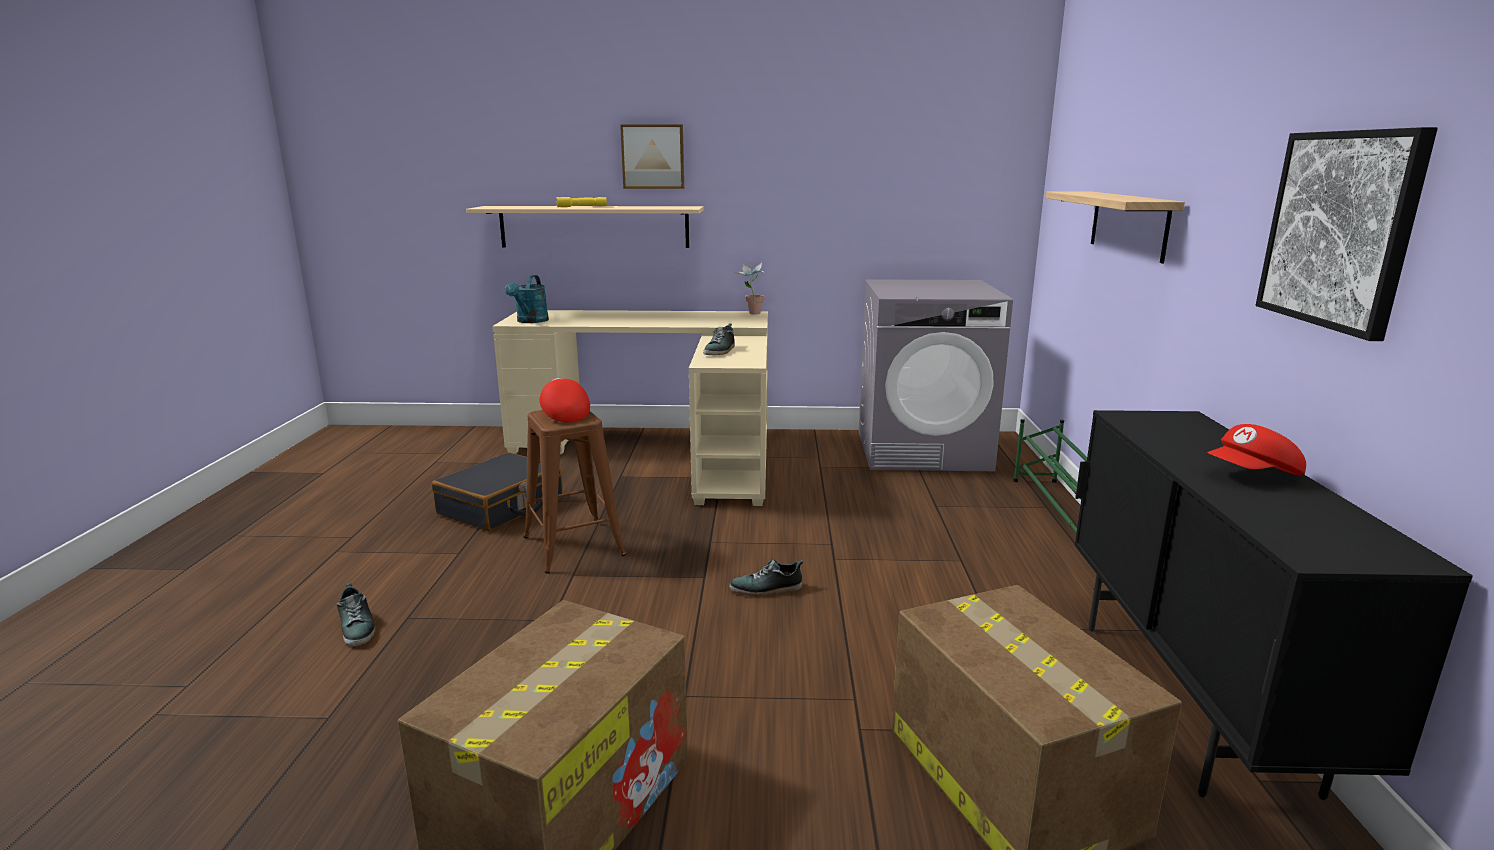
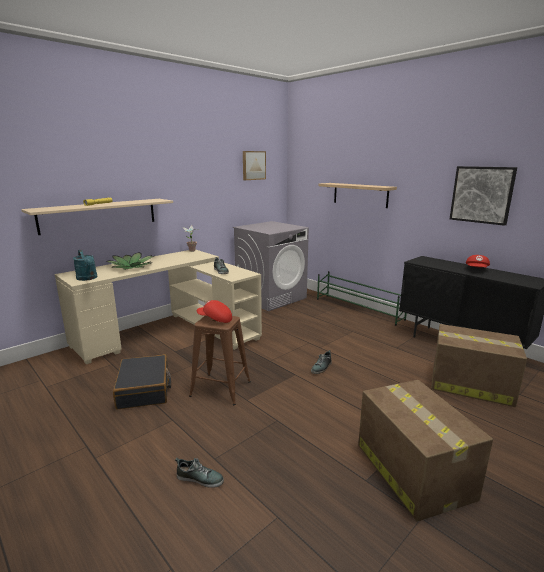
camera: 45 degrees left, 0 degrees up
picture [620,124,684,189] -> picture moved to [243,151,266,180]
none -> potted plant [107,252,154,270]

